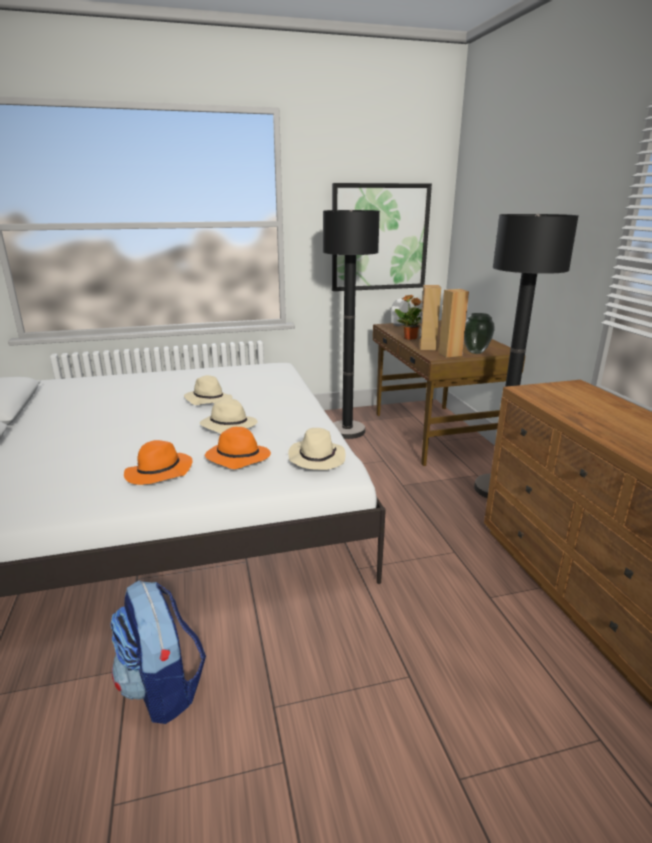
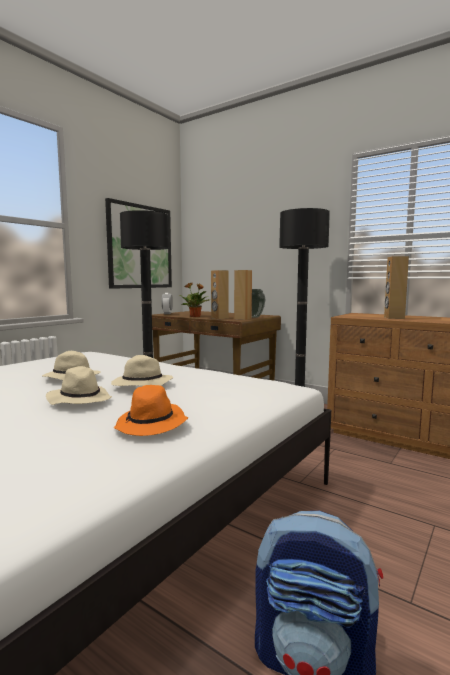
camera: 40 degrees left, 15 degrees down
orange hat [205,427,271,469] -> none
beige hat [288,428,345,470] -> beige hat moved to [46,366,112,405]
none -> brown speaker [384,256,409,319]

